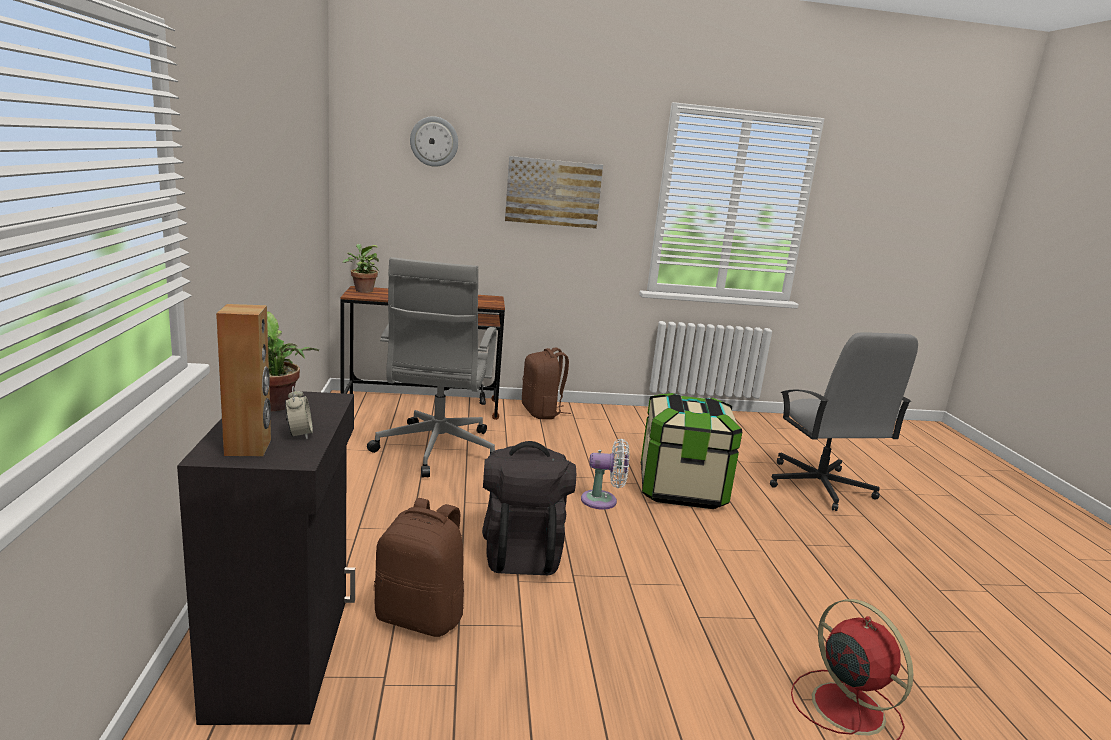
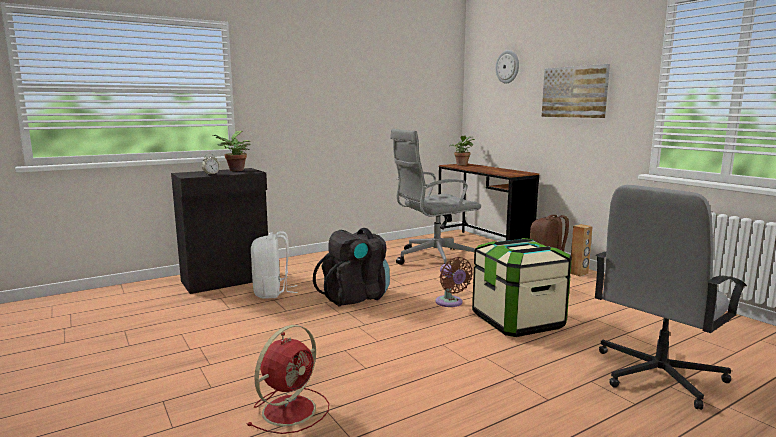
camera: 65 degrees right, 5 degrees down
brown speaker [216,304,271,456] -> brown speaker moved to [570,224,593,277]
brown backpack [374,498,464,637] -> white backpack [251,231,297,299]
white fan [581,439,629,509] -> brown fan [435,257,473,307]

